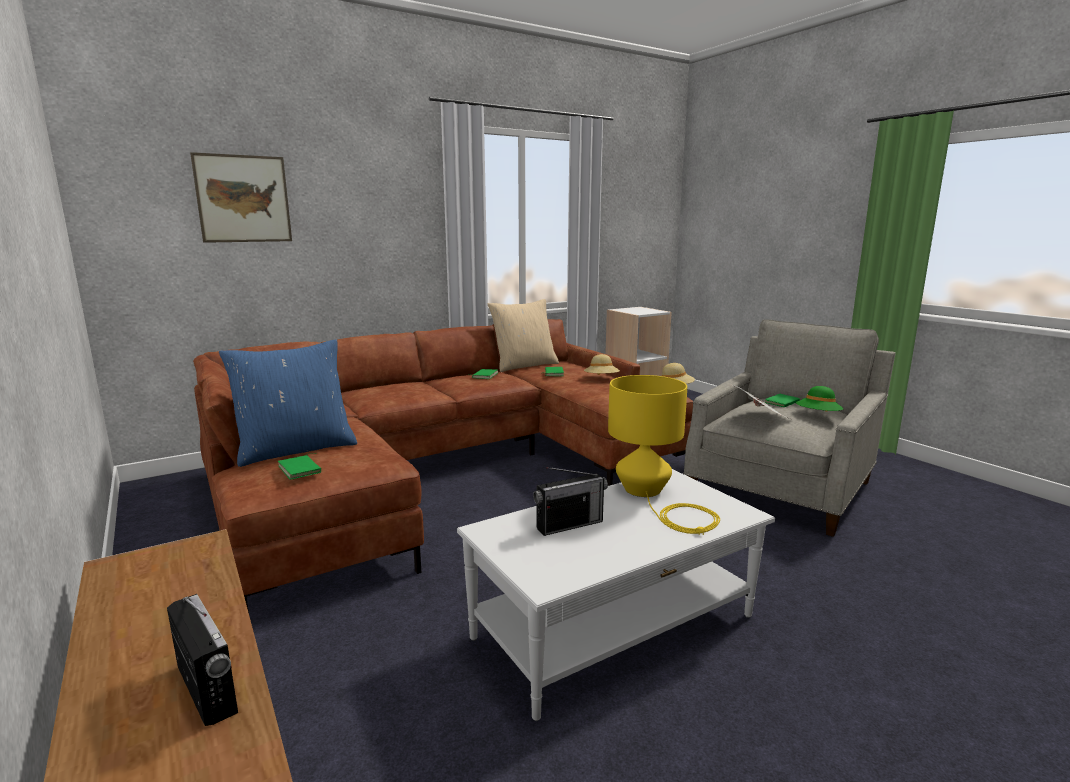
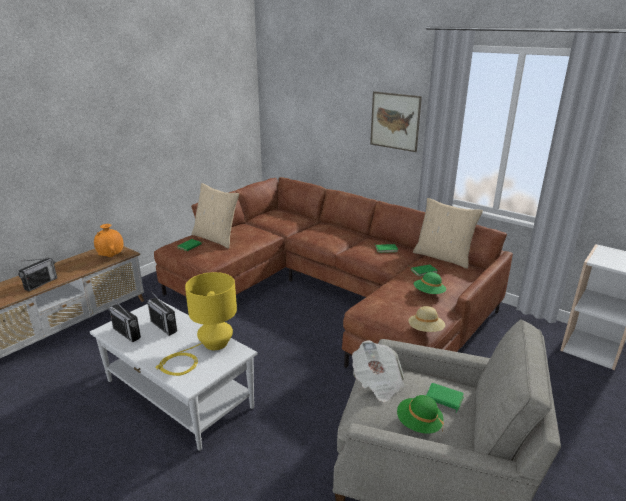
camera: 70 degrees right, 10 degrees up
picture [190,152,292,243] -> picture moved to [370,91,422,152]
blue pillow [219,339,357,467] -> beige pillow [192,183,239,249]
beige hat [584,354,620,375] -> green hat [414,272,446,294]
none -> orange vase [94,224,124,257]
none -> radio [109,297,141,342]

